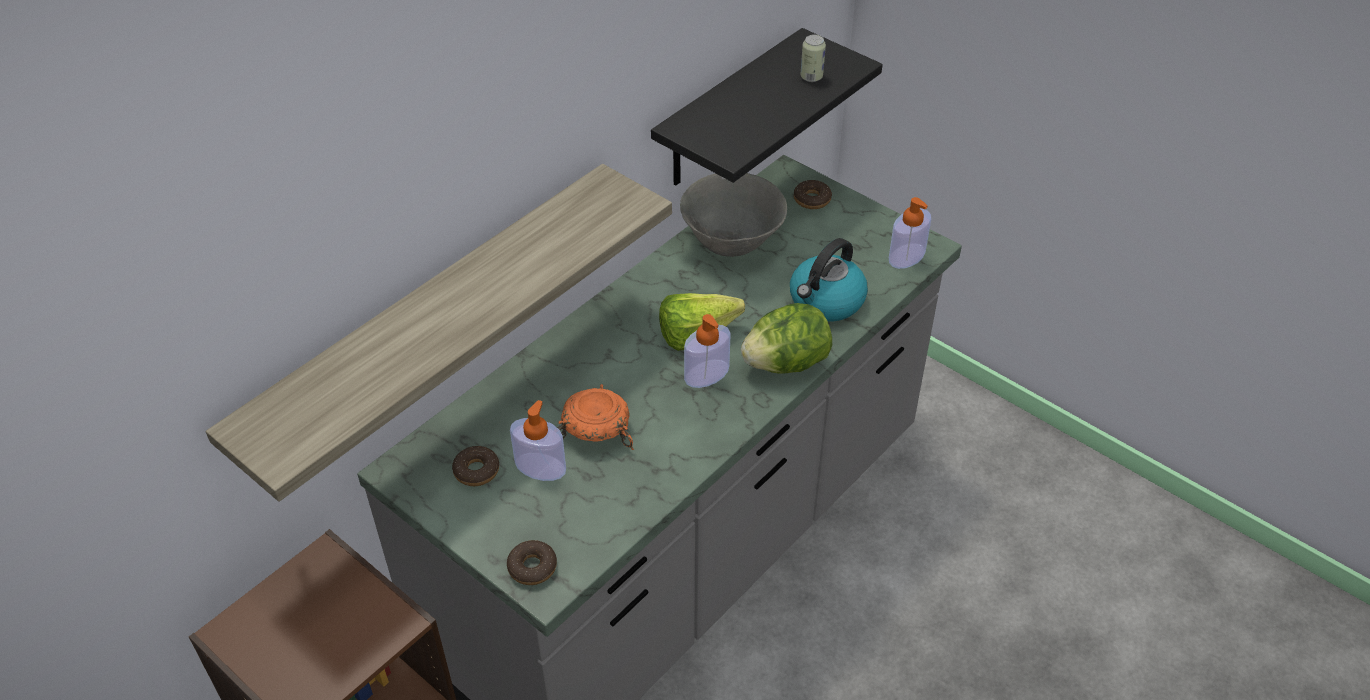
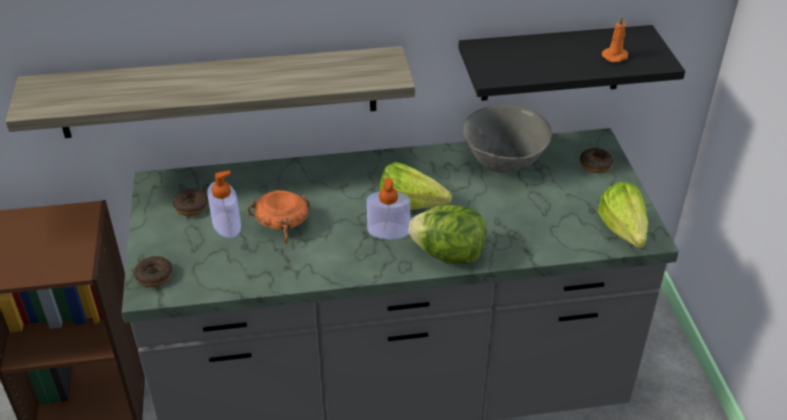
camera: 40 degrees right, 5 degrees down
kettle [790,238,868,322] -> none
can [801,34,826,82] -> orange candle [602,15,628,62]
soap dispenser [889,197,931,269] -> lettuce [597,182,648,248]

